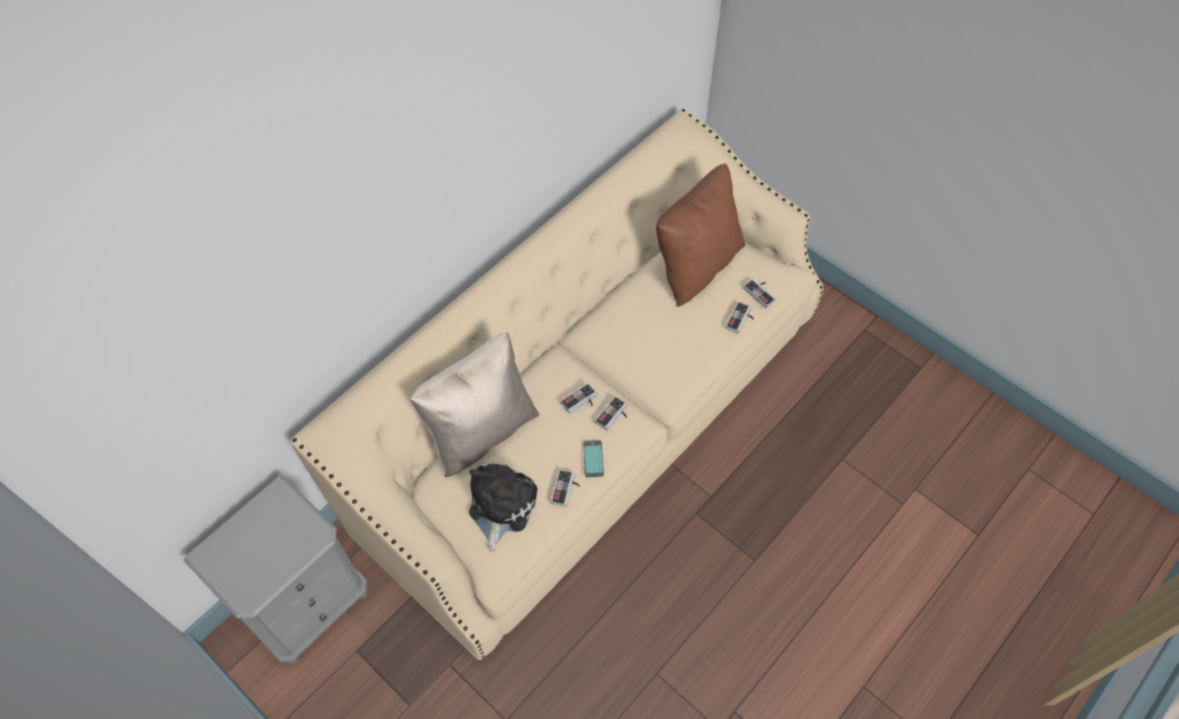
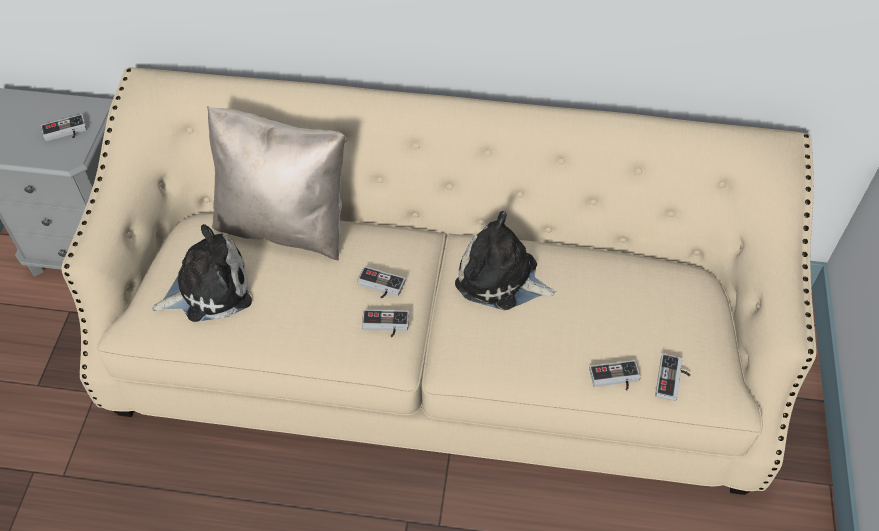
camera: 55 degrees right, 5 degrees down
game controller [551,469,580,507] -> game controller moved to [41,114,87,141]
phone [583,440,604,477] -> none
brown pillow [656,163,745,307] -> none
none -> plush toy [455,211,558,310]

